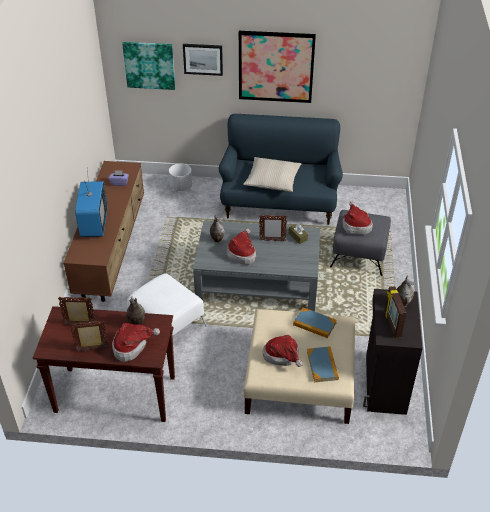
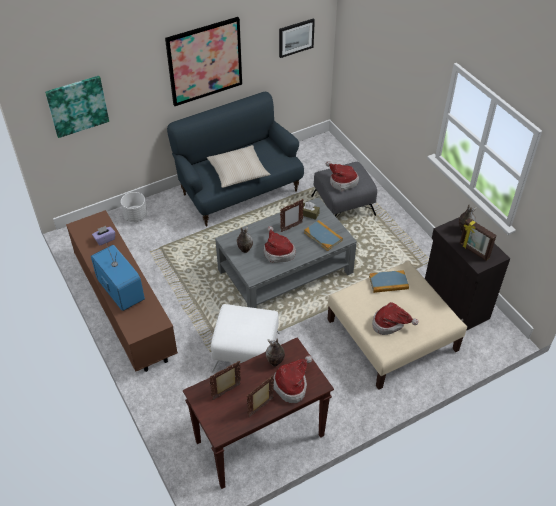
camera: 35 degrees left, 5 degrees up
picture [183,44,223,76] -> picture moved to [279,19,315,58]
book [307,346,339,382] -> book moved to [304,220,343,251]

